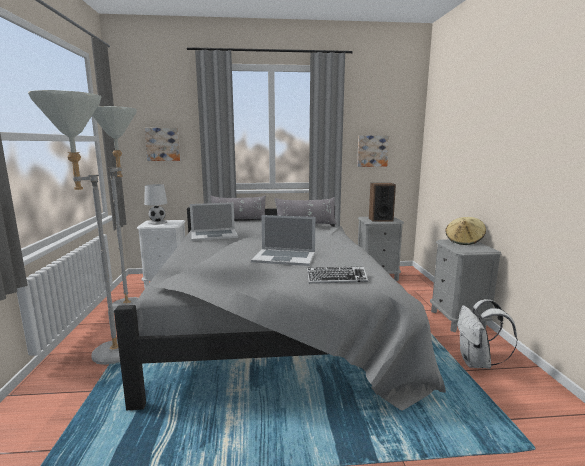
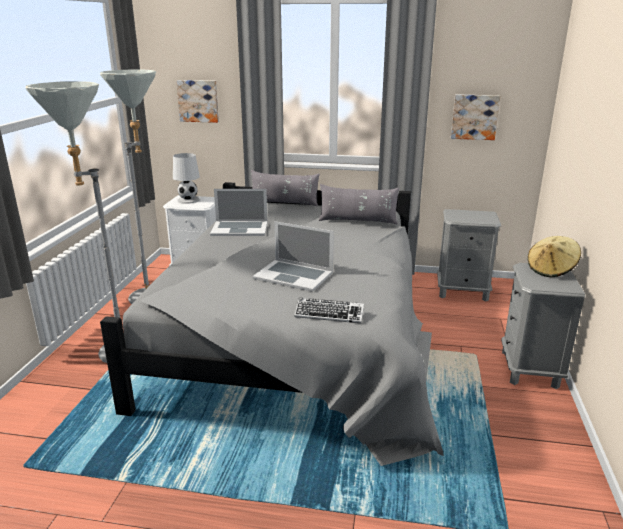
camera: 15 degrees right, 10 degrees up
speaker [369,183,396,222] -> none
white backpack [457,299,518,369] -> none

